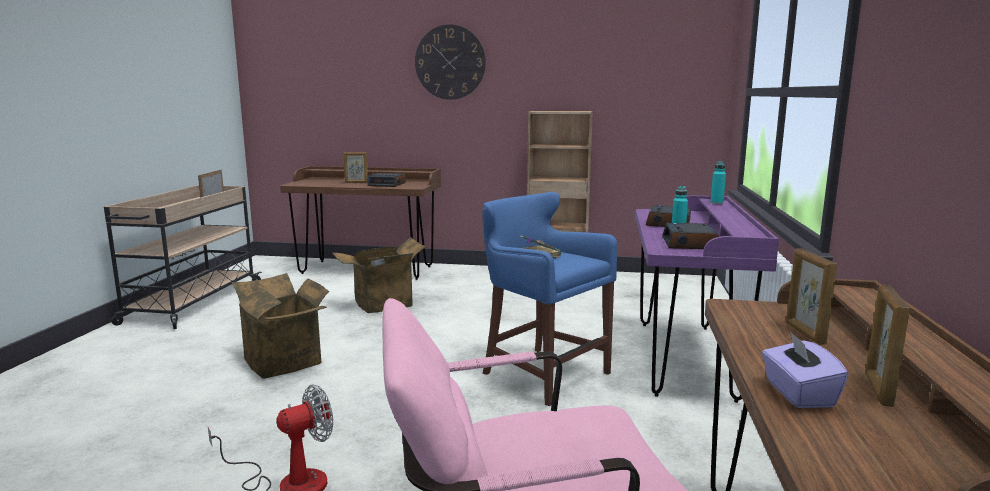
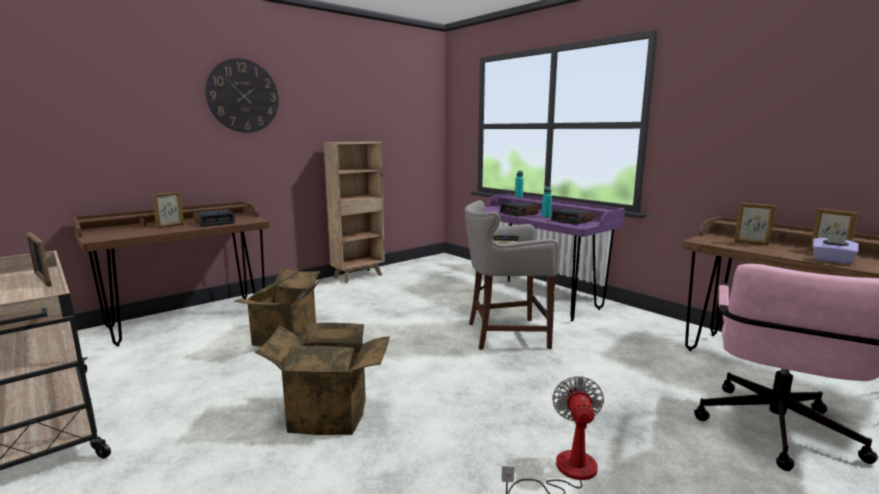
camera: 50 degrees left, 0 degrees up
blue stool [482,192,617,406] -> grey stool [465,200,558,350]

